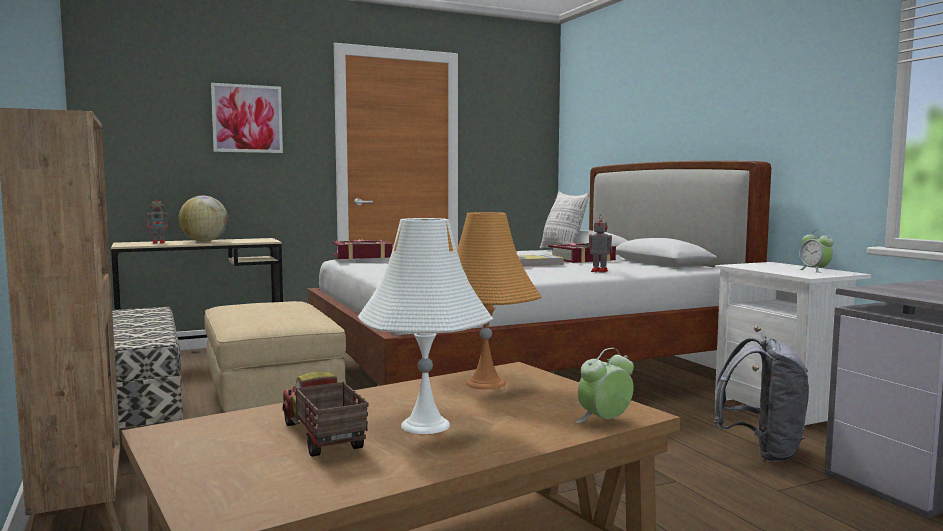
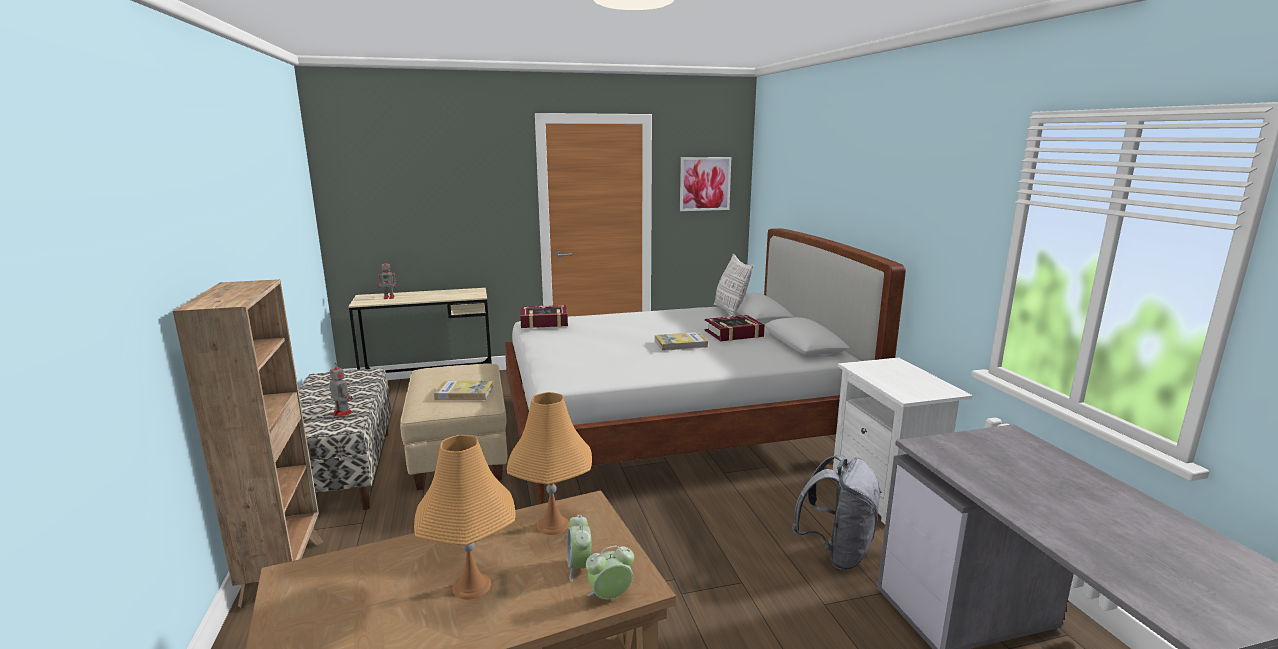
camera: 10 degrees right, 10 degrees up
globe [179,196,228,242] -> none
picture [211,83,283,153] -> picture moved to [680,157,731,211]
toy truck [283,372,369,457] -> none
white table lamp [358,218,493,434] -> orange table lamp [414,435,515,600]
toy robot [586,215,613,273] -> toy robot moved to [329,364,353,417]
alarm clock [798,230,833,273] -> alarm clock moved to [566,515,592,582]
none -> book [434,381,493,400]

